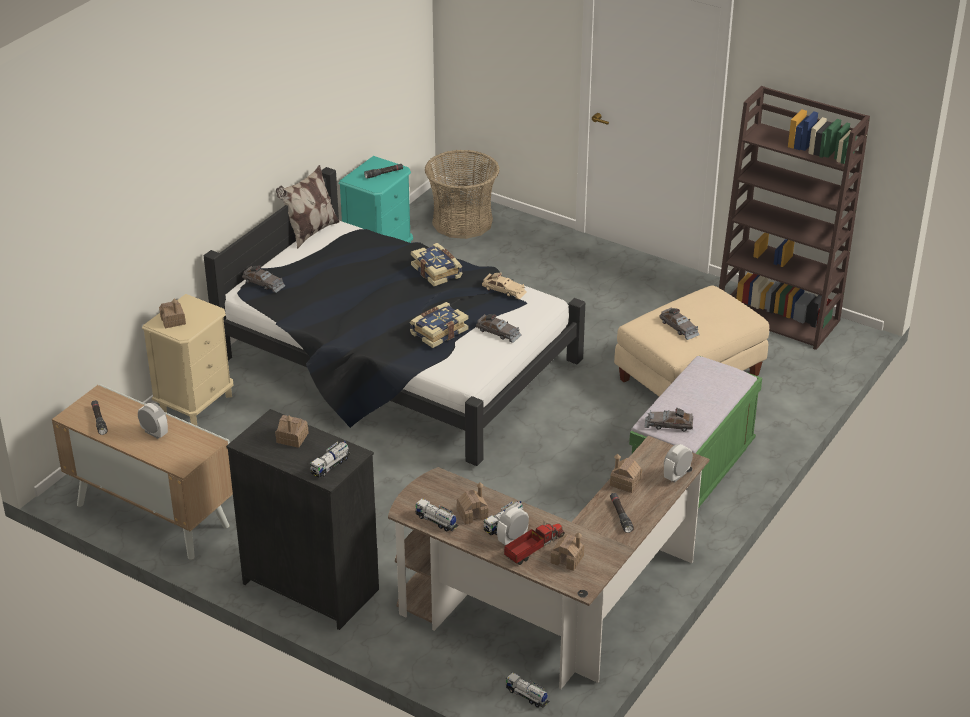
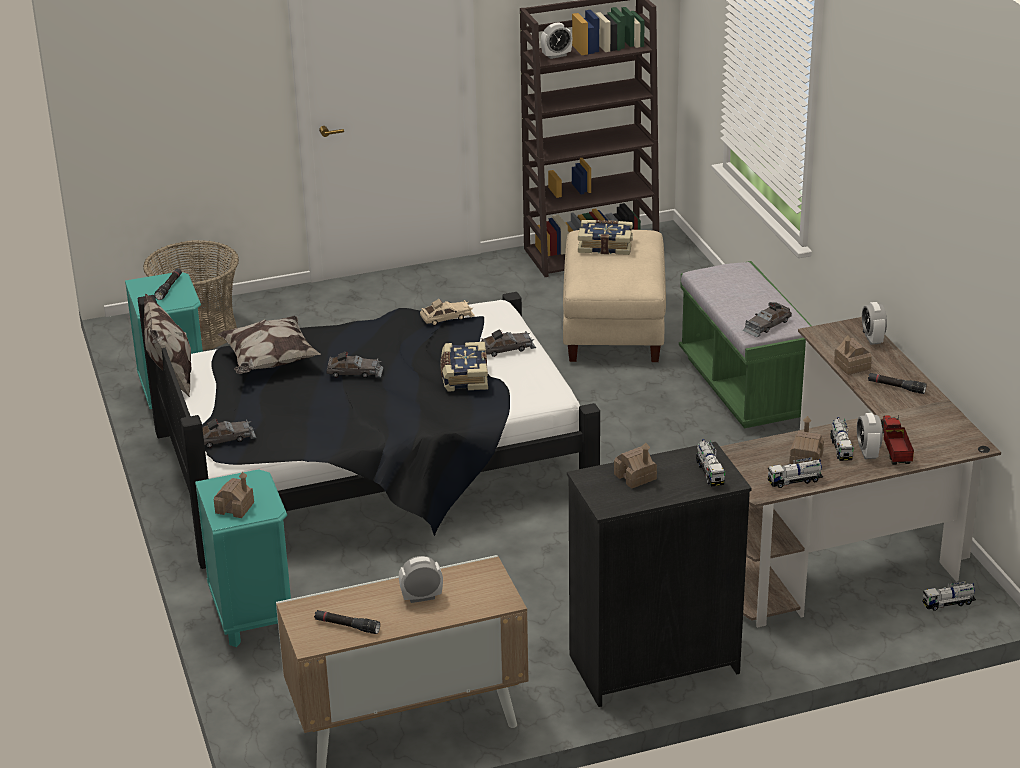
camera: 50 degrees left, 5 degrees down
beige nightstand [142,294,233,426] -> turquoise nightstand [195,469,291,647]
book [411,243,463,286] -> book moved to [578,220,633,255]
toy house [551,532,584,571] -> none
grey toy car [659,307,700,340] -> grey toy car moved to [326,351,384,378]
none -> pillow [218,316,321,374]
none -> alarm clock [541,22,572,59]

